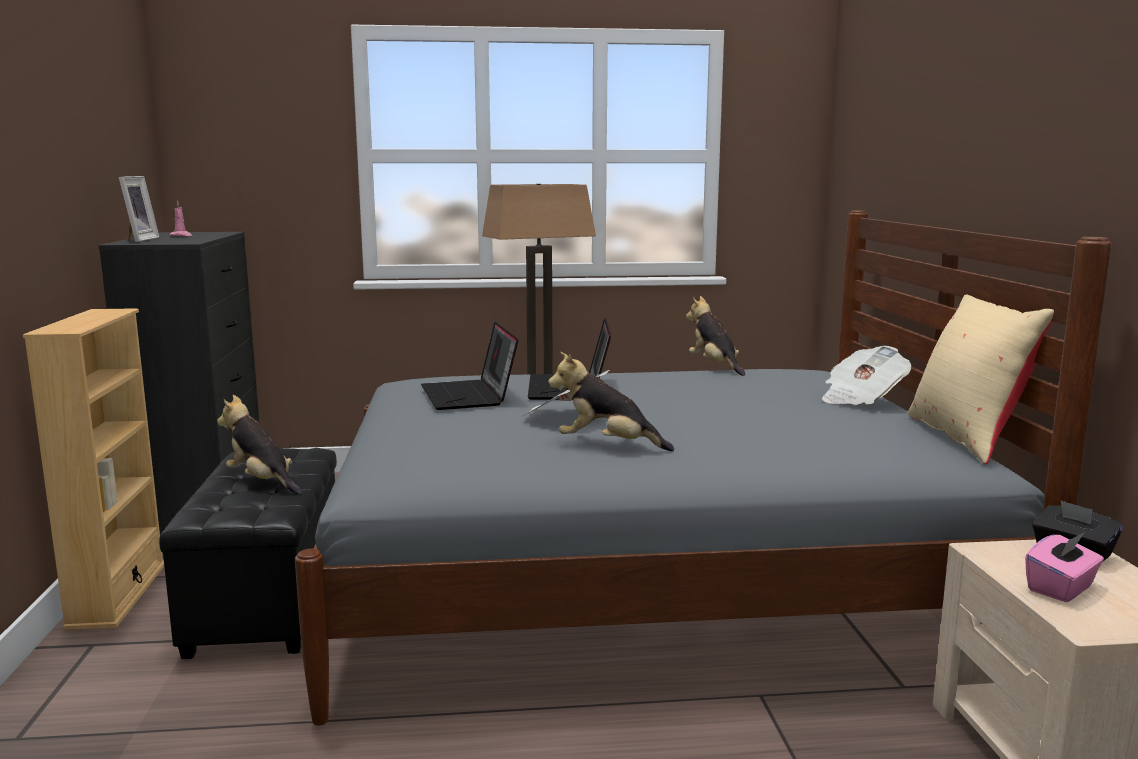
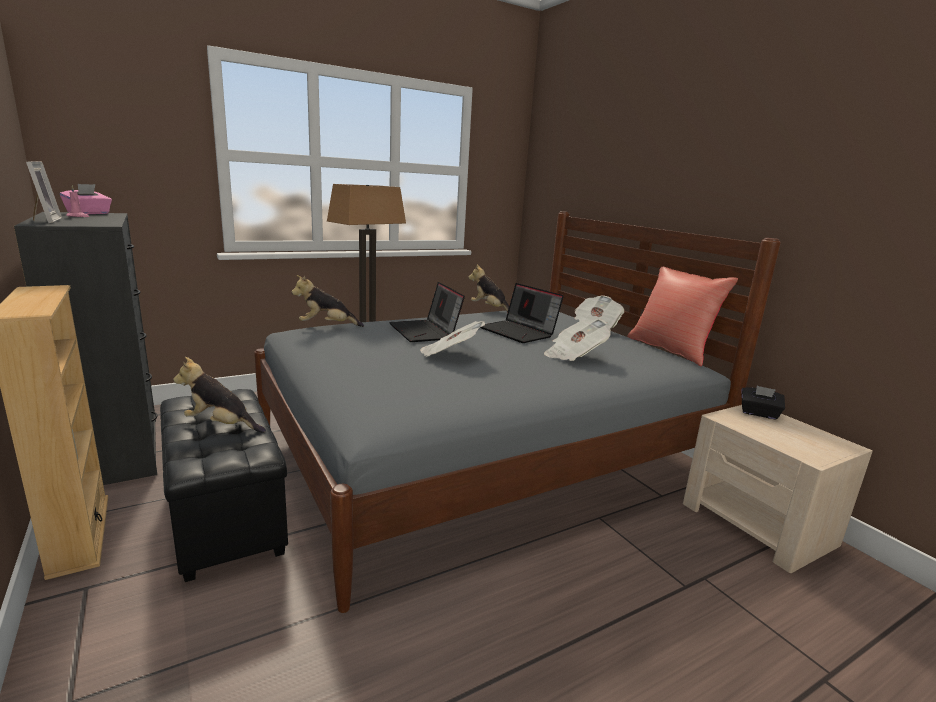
camera: 25 degrees left, 5 degrees up
laptop [421,322,519,410] -> laptop moved to [480,283,564,343]
plush toy [548,352,674,451] -> plush toy moved to [291,275,364,327]
beige pillow [908,294,1054,464] -> red pillow [627,267,738,366]
pink tissue box [1025,532,1104,602] -> pink tissue box moved to [60,184,112,214]
none -> newspaper [544,319,611,361]

